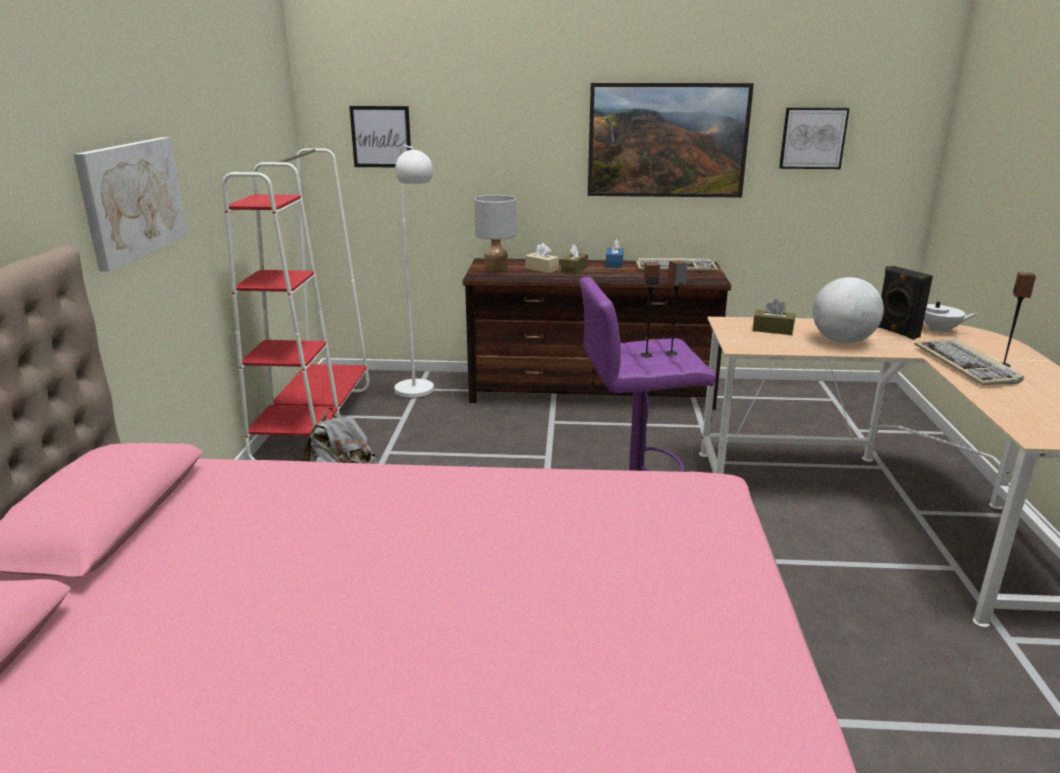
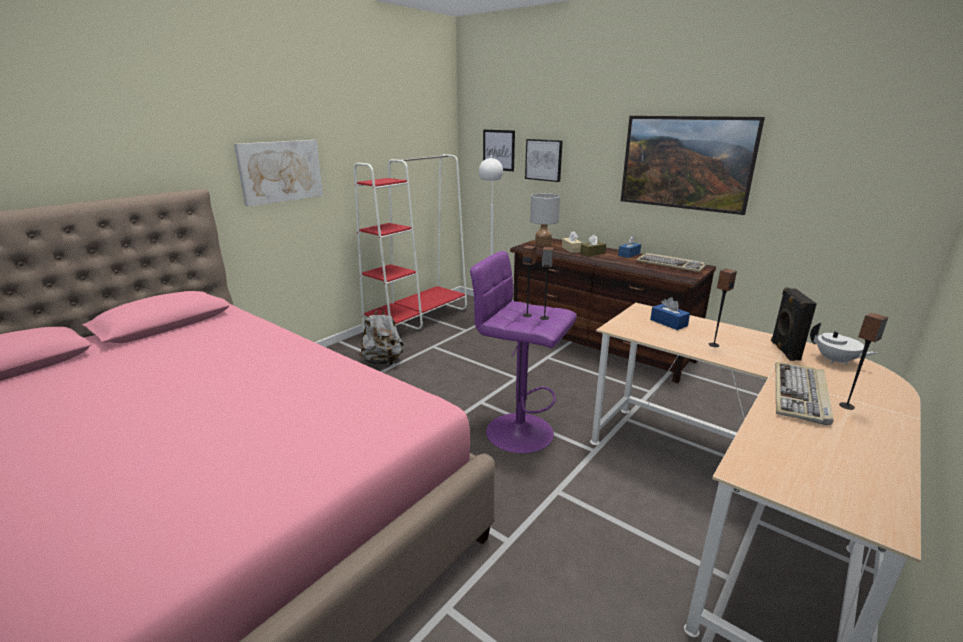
camera: 35 degrees right, 0 degrees up
brown tissue box [753,299,795,335] -> blue tissue box [650,297,690,330]
picture [779,108,850,169] -> picture moved to [525,139,563,182]
globe [813,277,884,343] -> speaker [708,269,737,347]

